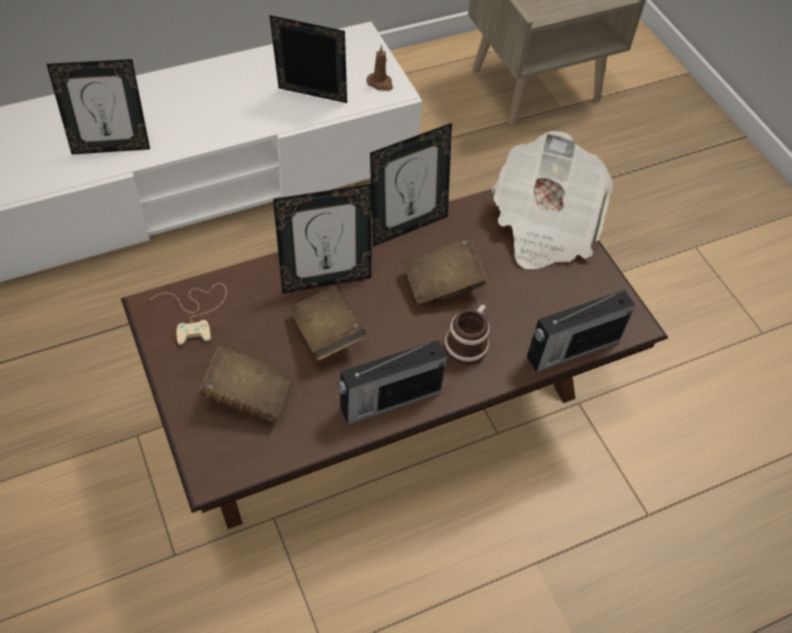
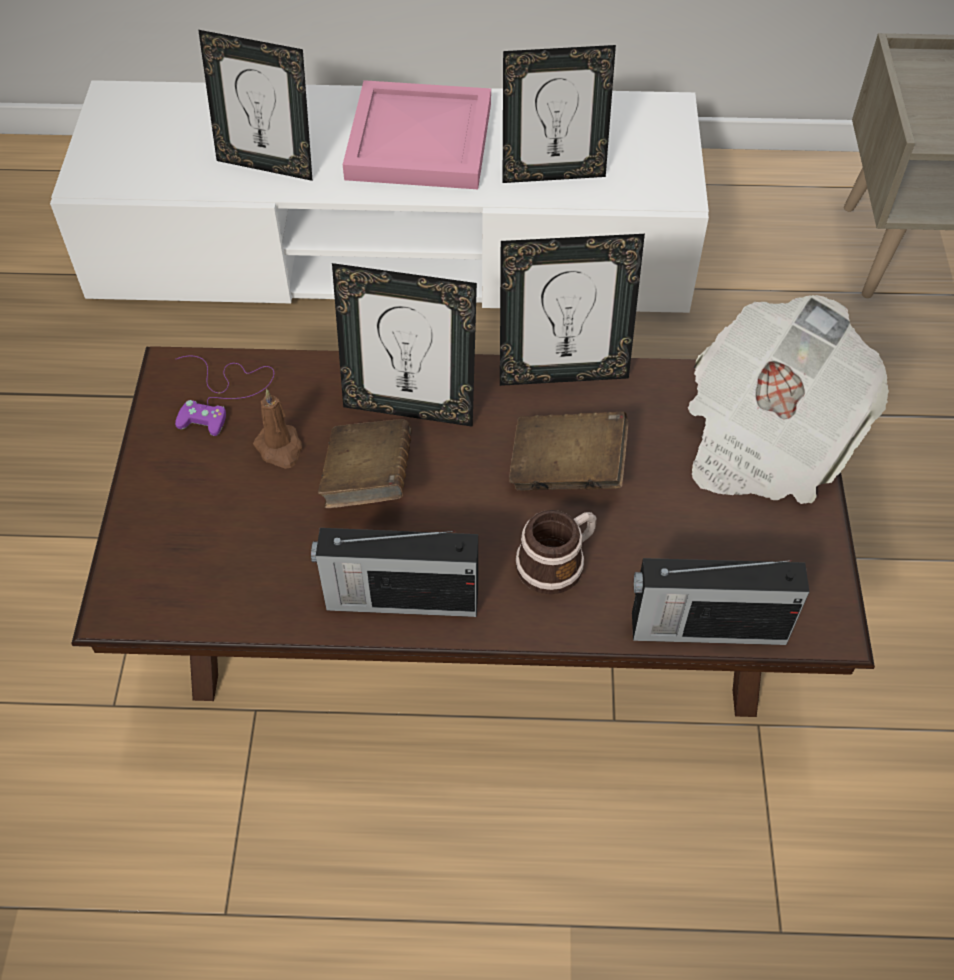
camera: 30 degrees right, 0 degrees up
beige game controller [152,283,226,345] -> purple game controller [175,356,274,436]
brown book [198,345,292,424] -> none
picture frame [269,15,347,103] -> picture frame turned 135 degrees clockwise [503,45,616,183]
brown candle [366,45,393,91] -> brown candle moved to [253,389,302,469]
none -> pink tray [343,80,491,189]

